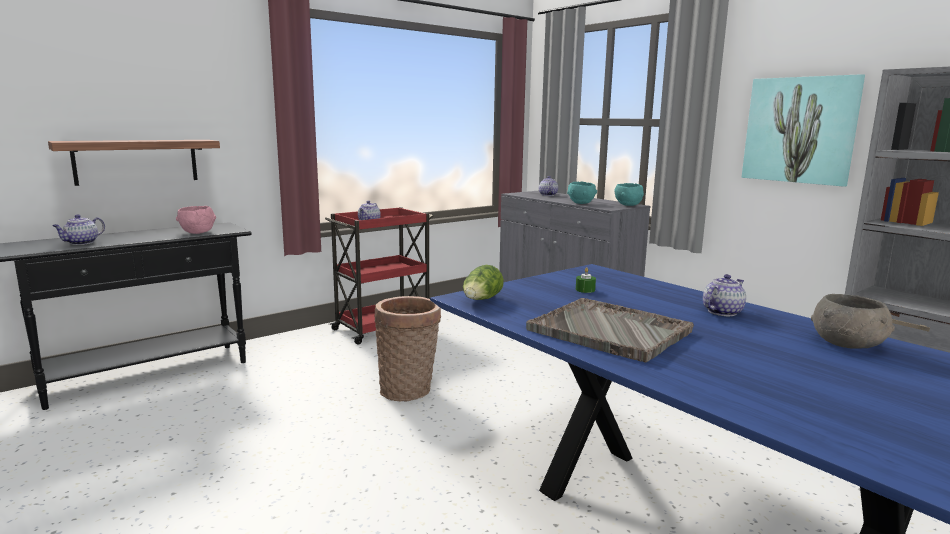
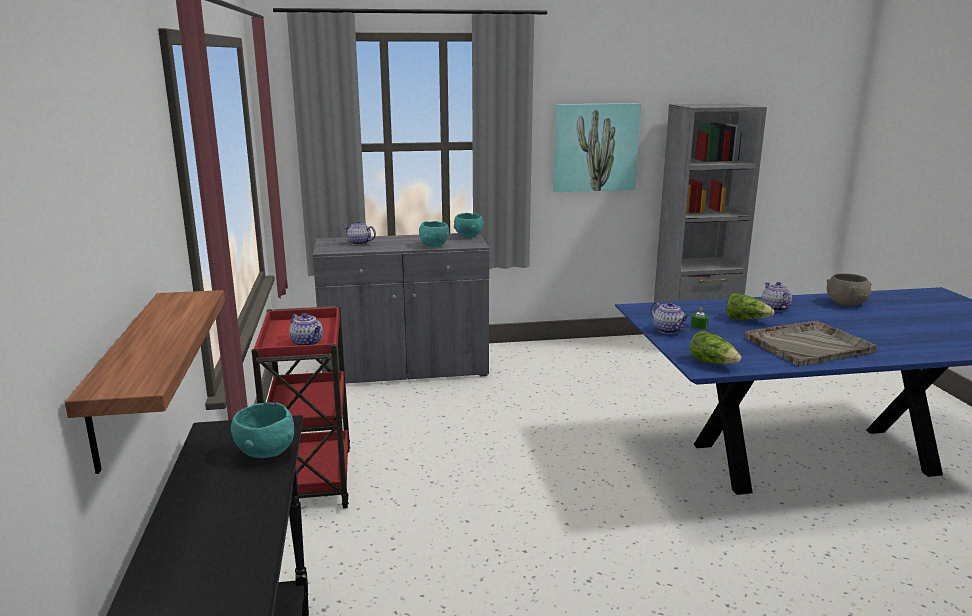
camera: 60 degrees left, 5 degrees up
teapot [52,214,105,245] -> teapot moved to [651,302,689,334]
pink bowl [176,206,216,234] -> turquoise bowl [231,402,294,458]
basket [374,296,441,401] -> none
none -> lettuce [726,293,775,320]

